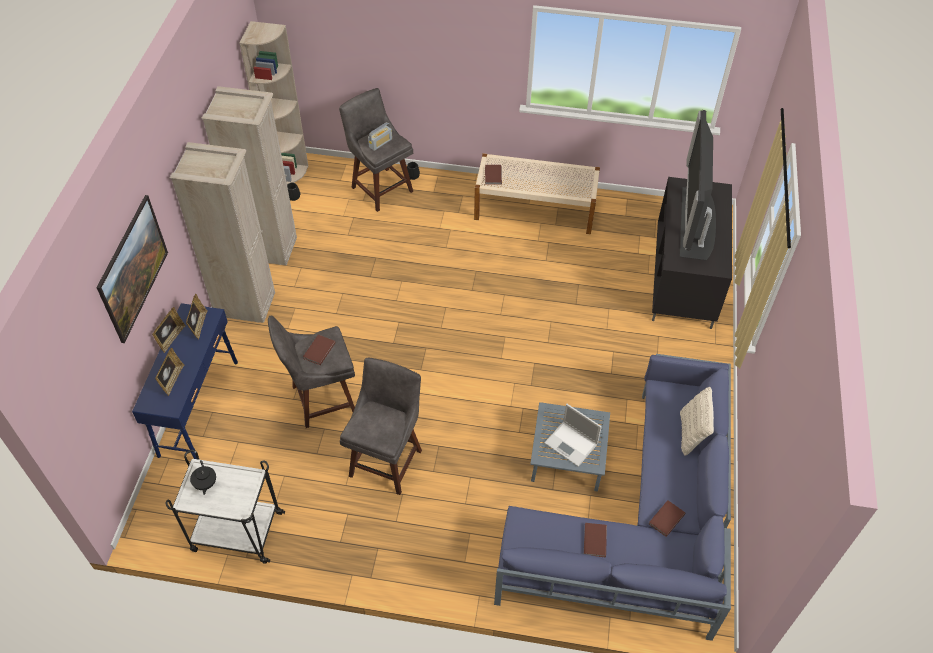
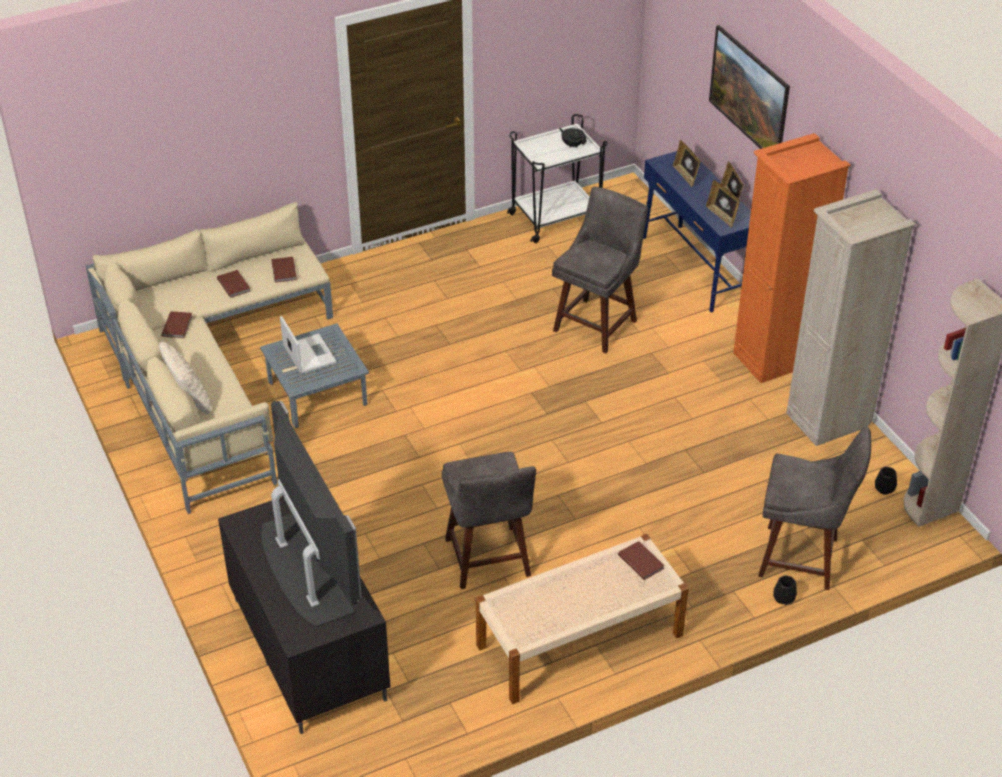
camera: 145 degrees right, 10 degrees down
beige cabinet [170,142,275,323] -> orange cabinet [733,133,851,383]
brown book [303,335,336,365] -> brown book moved to [271,257,297,282]
grey stool [340,358,422,495] -> grey stool moved to [442,452,536,589]
radio [368,122,392,151] -> none
blue sofa [494,354,731,641] -> beige sofa [86,202,369,514]
laptop [544,404,602,467] -> laptop turned 60 degrees clockwise [280,316,337,374]

